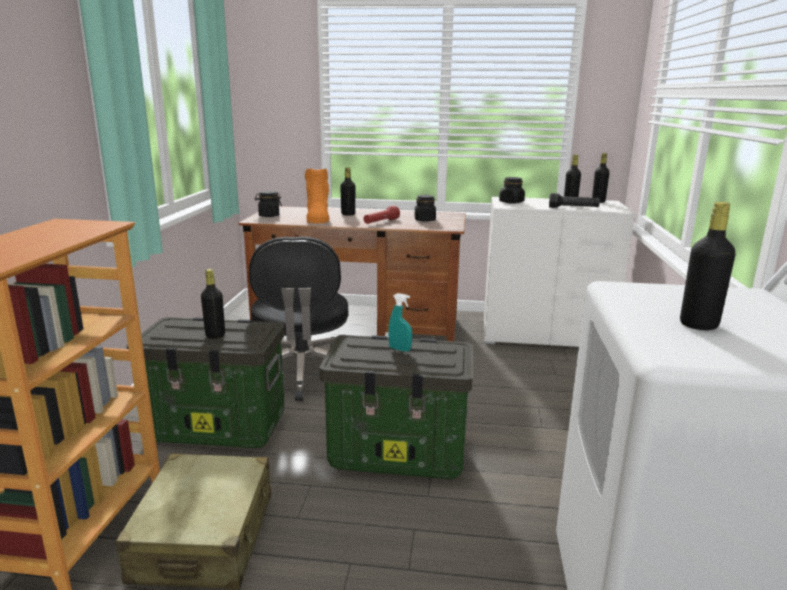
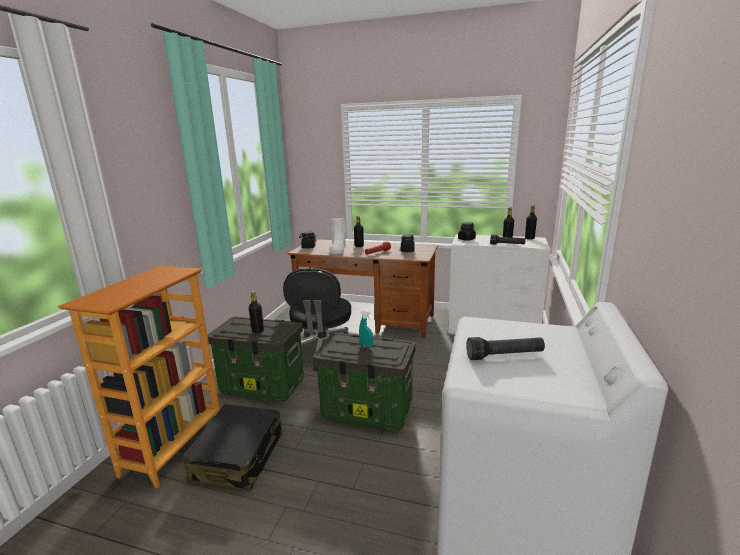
camera: 10 degrees right, 0 degrees up
beige suitcase [116,454,271,590] -> black suitcase [182,404,282,491]
orange boot [305,169,330,224] -> white boot [329,217,346,254]
black bottle [680,202,736,330] -> black flashlight [466,337,545,360]

